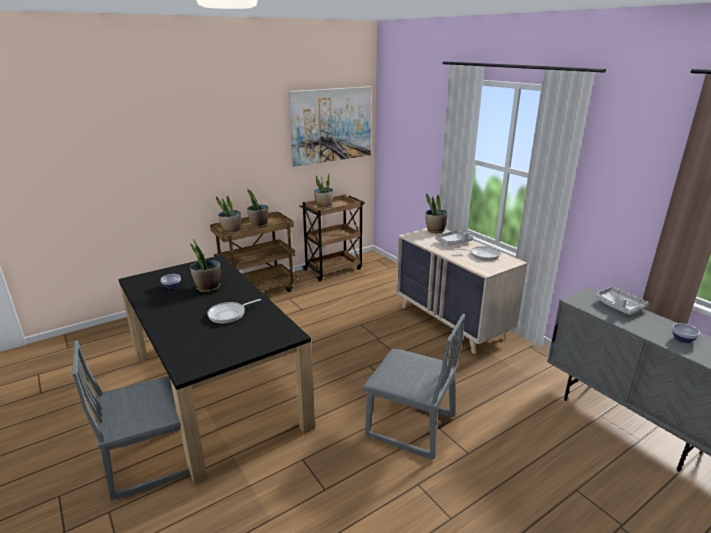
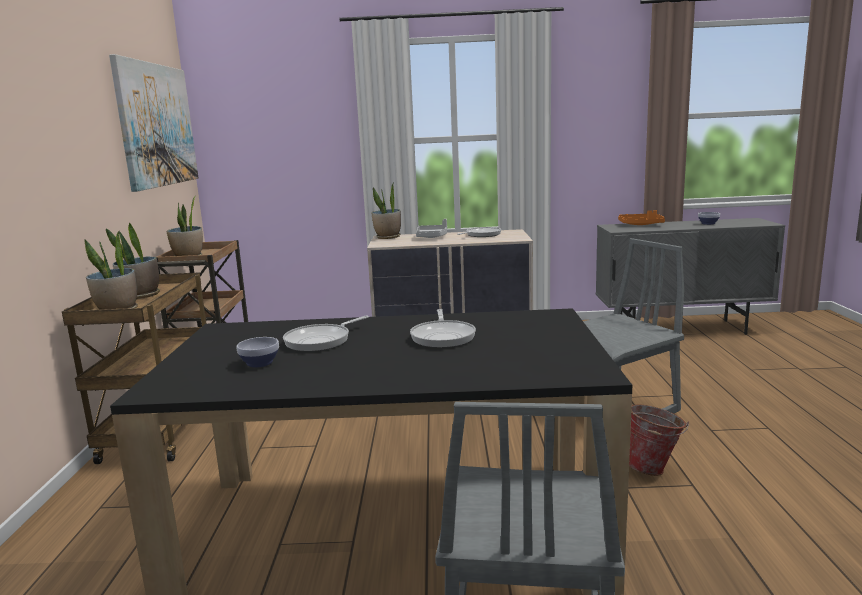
camera: 55 degrees left, 10 degrees down
potted plant [189,239,221,293] -> frying pan [283,316,369,352]
grey tray [596,287,649,315] -> orange tray [618,210,665,225]
none -> bucket [629,404,689,476]

